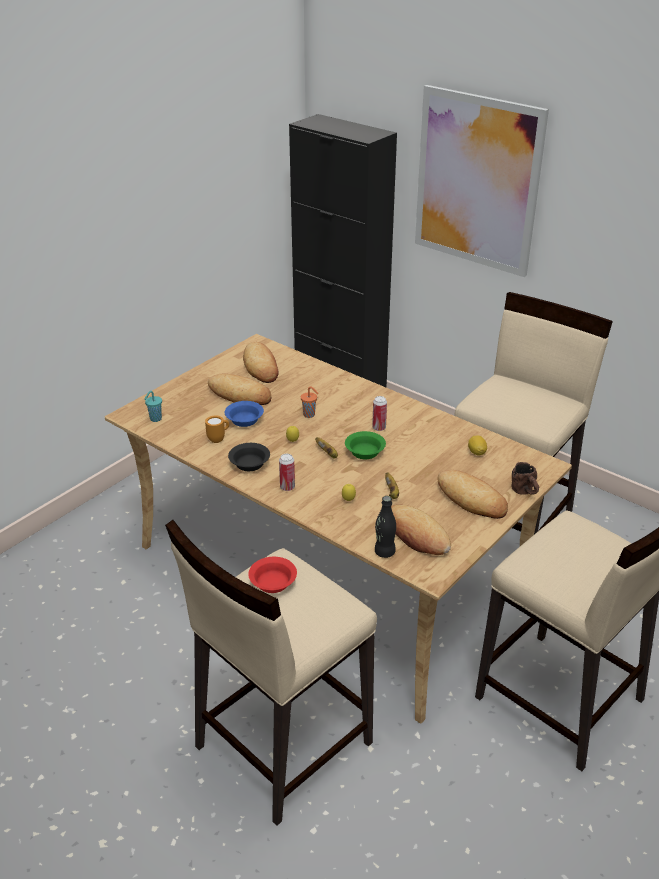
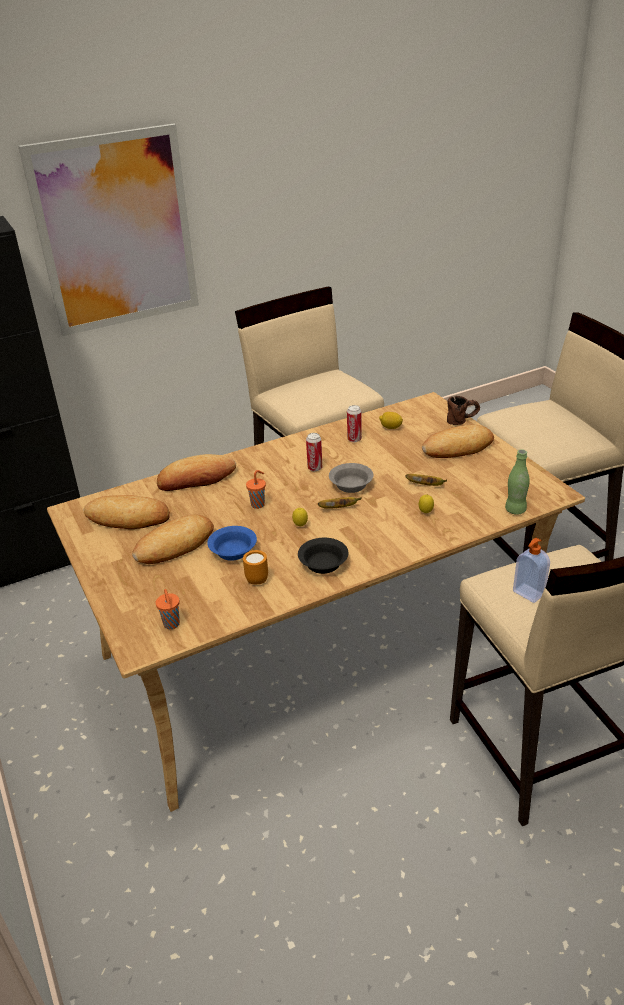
camera: 65 degrees left, 0 degrees up
turquoise cup [144,391,162,422] -> orange cup [156,589,180,629]
red bowl [248,557,297,593] -> soap dispenser [513,538,550,603]
can [279,454,295,491] -> can moved to [347,405,362,442]
green bowl [345,431,386,459] -> grey bowl [329,463,373,493]
black bottle [375,496,396,558] -> green bottle [505,449,530,515]
bread [391,505,451,555] -> bread moved to [157,454,236,491]

